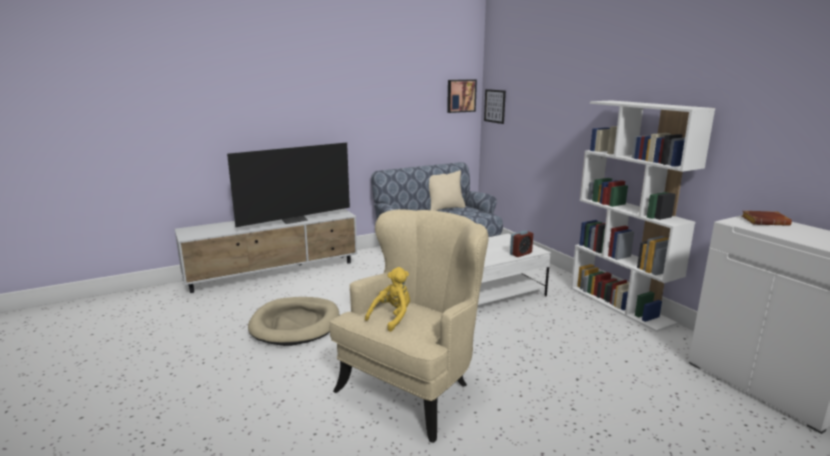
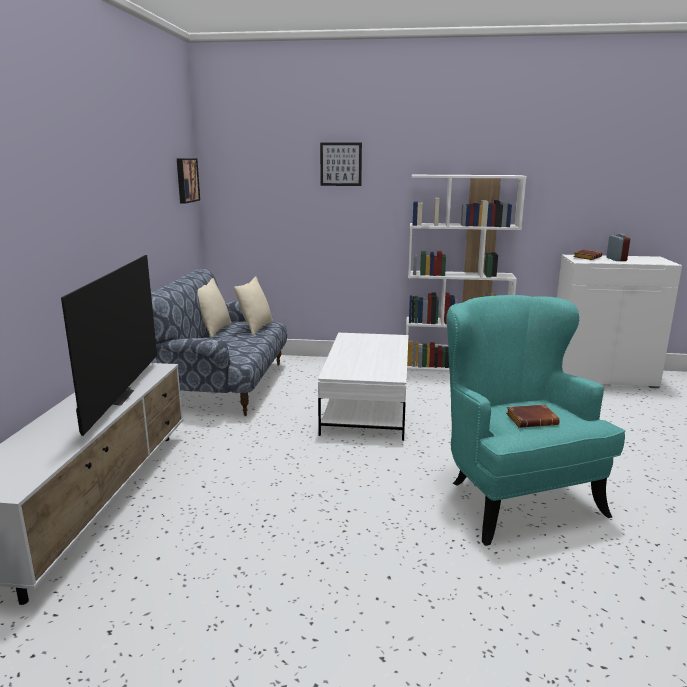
camera: 55 degrees left, 0 degrees up
beige dog bed [248,297,339,346] -> none
beige armchair [329,209,489,443] -> turquoise armchair [446,295,625,546]
yellow plush toy [365,267,410,332] -> brown book [506,404,560,428]
picture [484,89,506,124] -> picture moved to [320,143,362,186]
alarm clock [510,230,533,257] -> alarm clock moved to [606,234,630,261]
none -> beige pillow [234,276,273,335]

